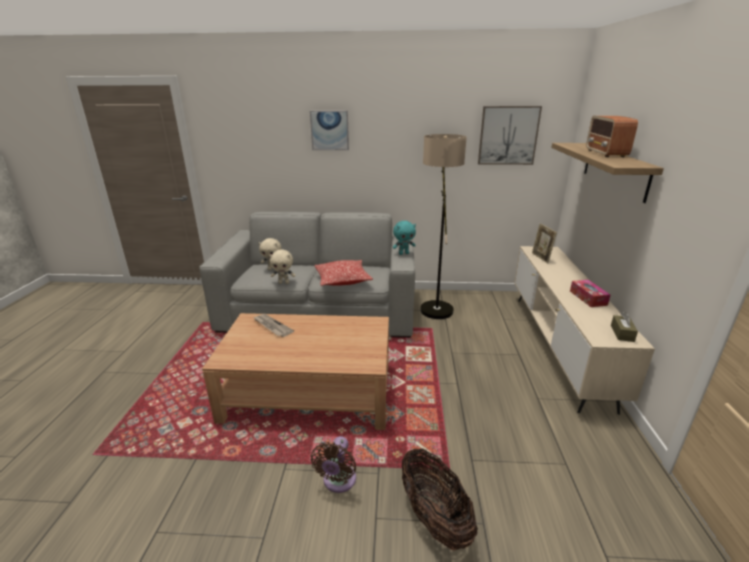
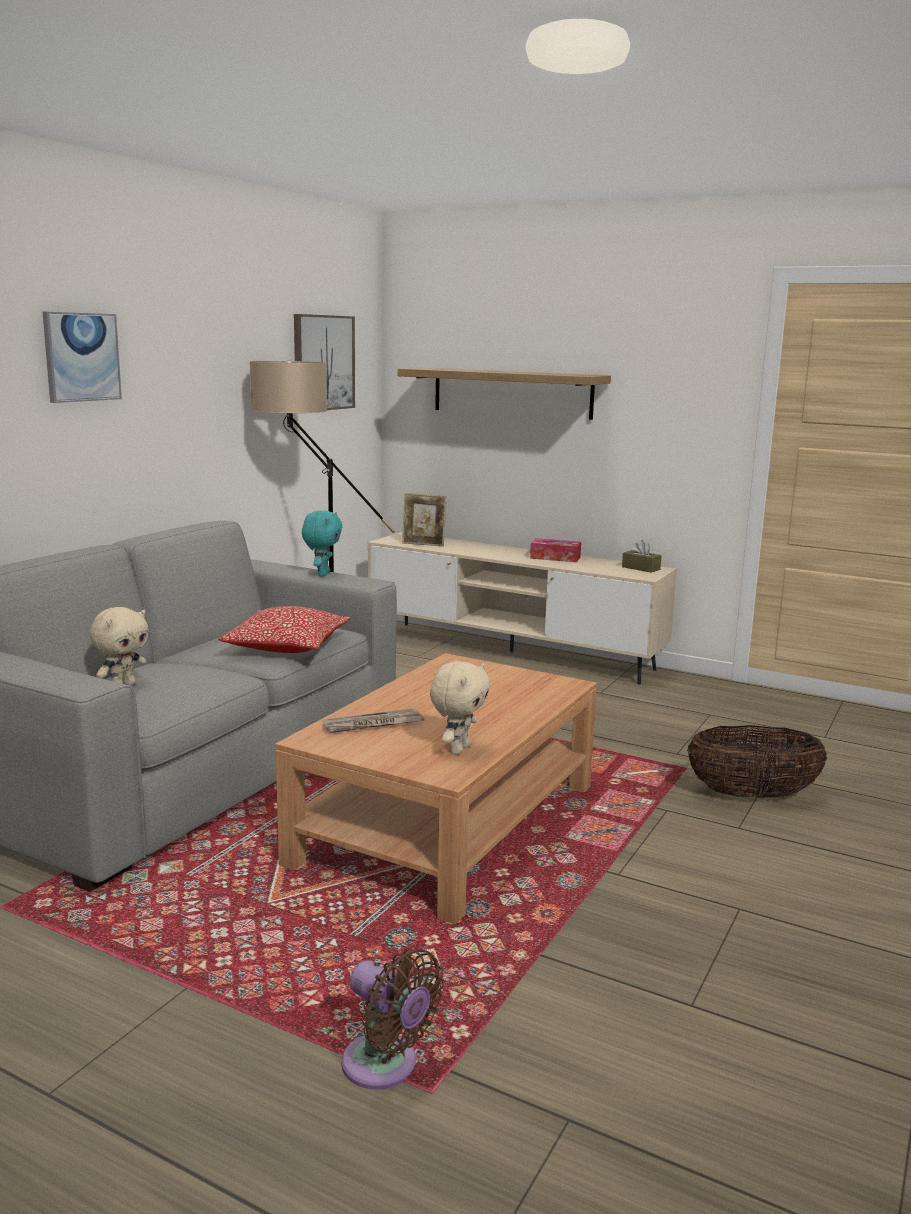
camera: 65 degrees left, 10 degrees down
beige plush toy [269,249,296,284] -> beige plush toy moved to [430,661,490,755]
brown fan [311,436,356,493] -> brown fan moved to [341,949,444,1090]
radio [586,116,638,157] -> none

